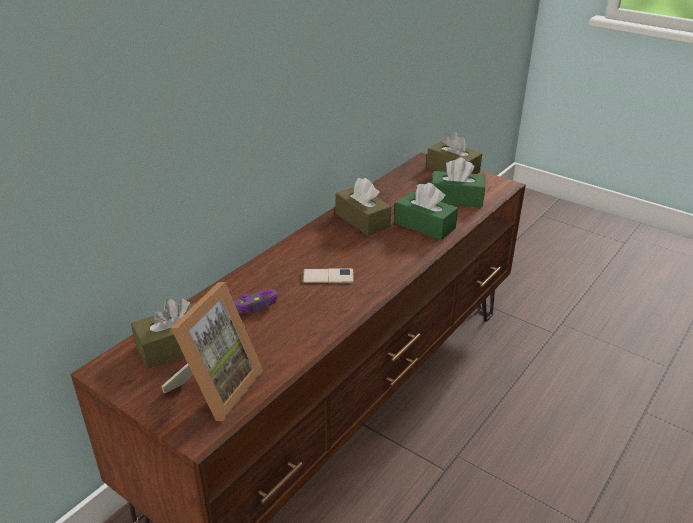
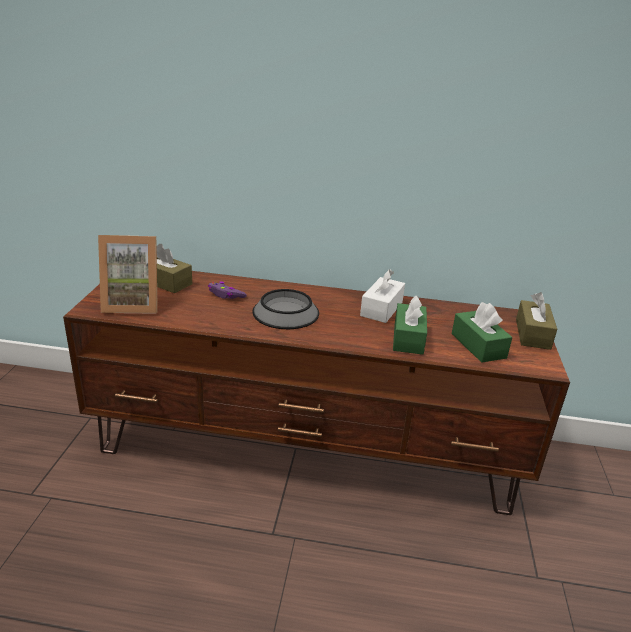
camera: 60 degrees right, 5 degrees down
phone [303,269,354,284] -> bowl [252,289,319,329]
brown tissue box [335,178,391,236] -> white tissue box [360,269,405,323]

